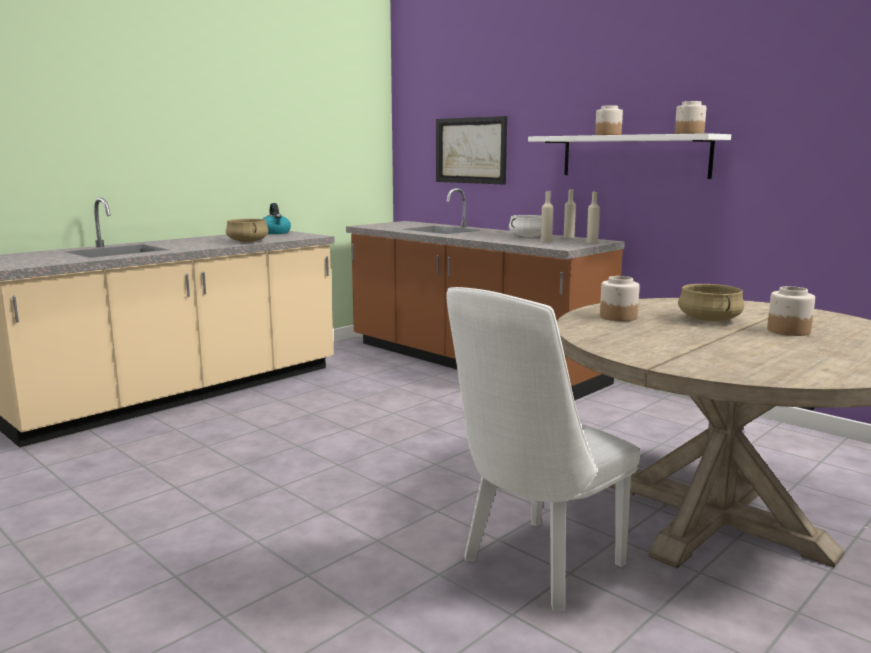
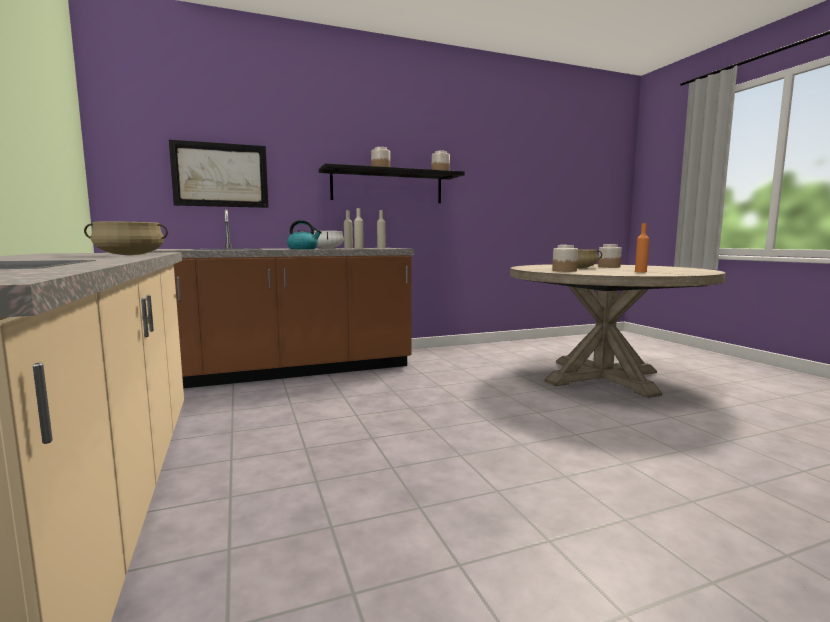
camera: 65 degrees left, 5 degrees down
kettle [263,203,291,234] -> kettle moved to [287,220,322,249]
white chair [446,287,640,611] -> none
white shelf [528,133,731,179] -> black shelf [319,163,465,203]
none -> orange bottle [635,223,649,272]

